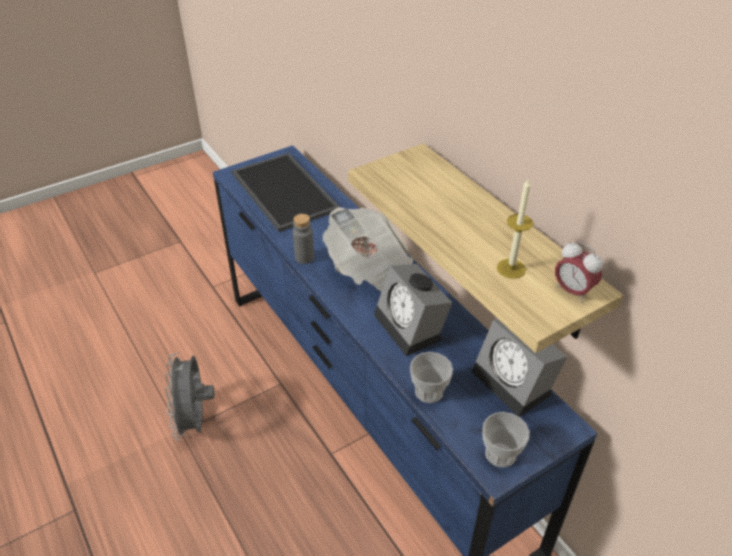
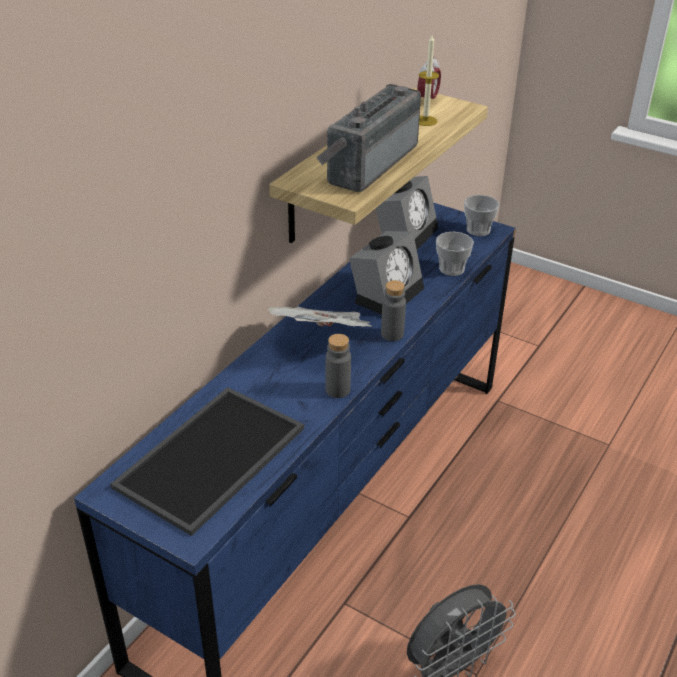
camera: 115 degrees left, 5 degrees down
none -> radio [316,84,421,192]
none -> grey bottle [381,280,406,341]

